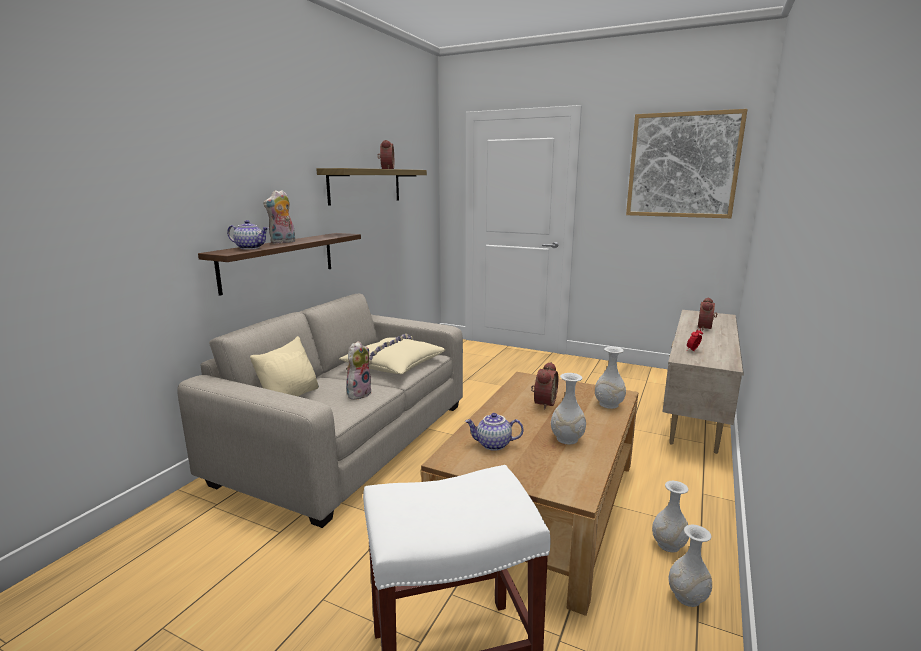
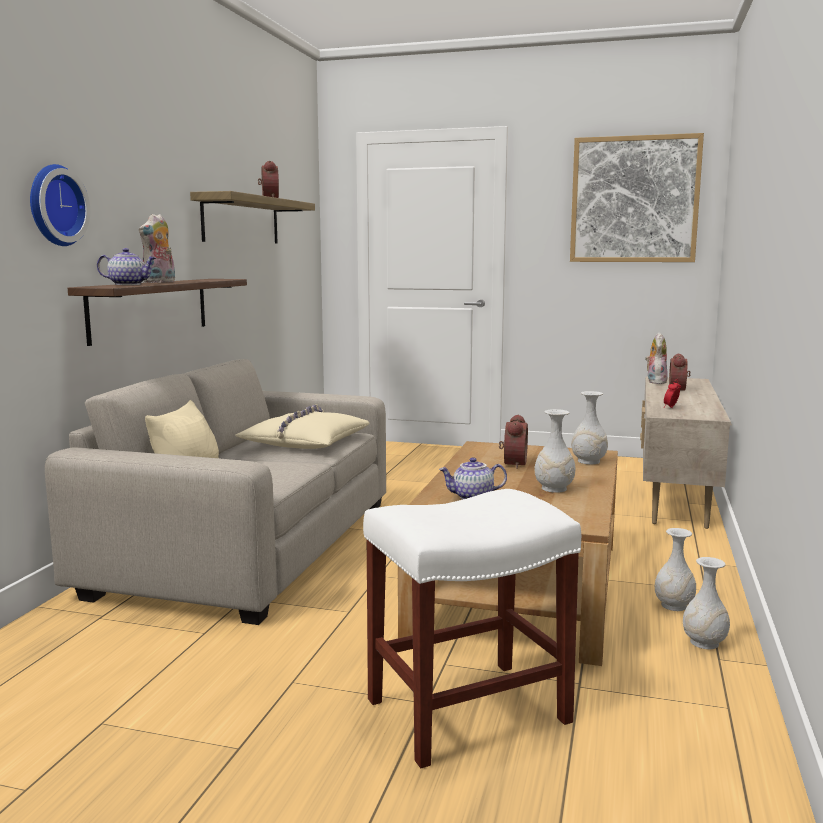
camera: 10 degrees left, 5 degrees down
plush toy [346,341,372,400] -> plush toy moved to [645,332,668,384]
none -> wall clock [30,164,90,246]

